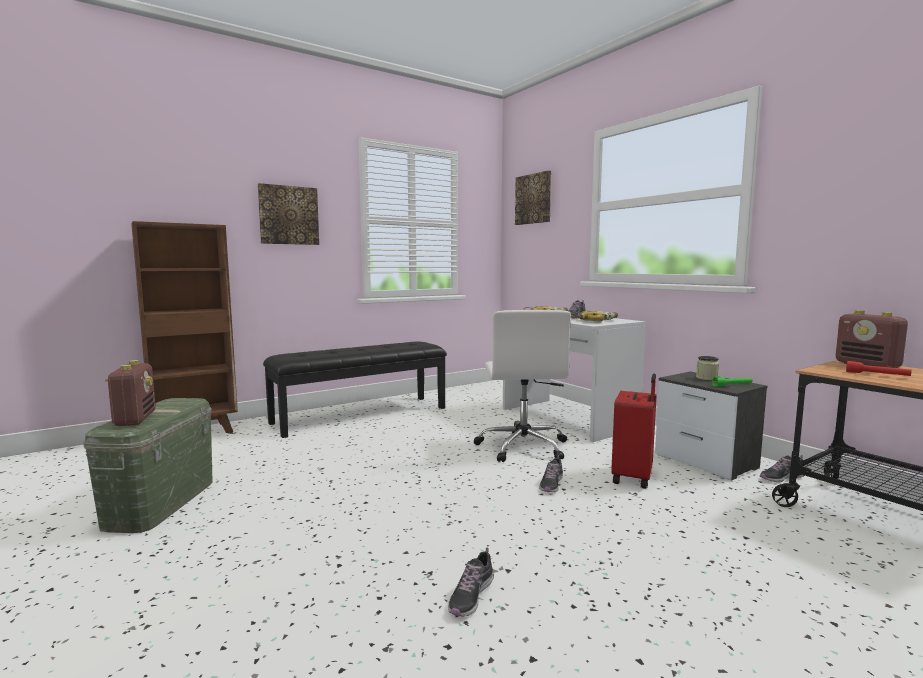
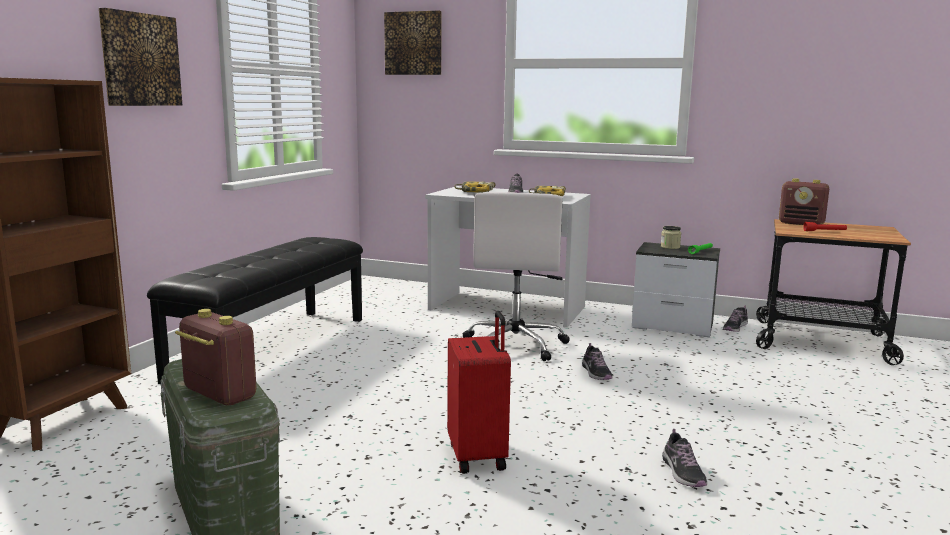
camera: 35 degrees left, 5 degrees up
white office chair [473,310,571,462] -> white office chair turned 45 degrees clockwise [463,192,570,361]
red suitcase [611,374,657,489] -> red suitcase moved to [447,311,511,474]

